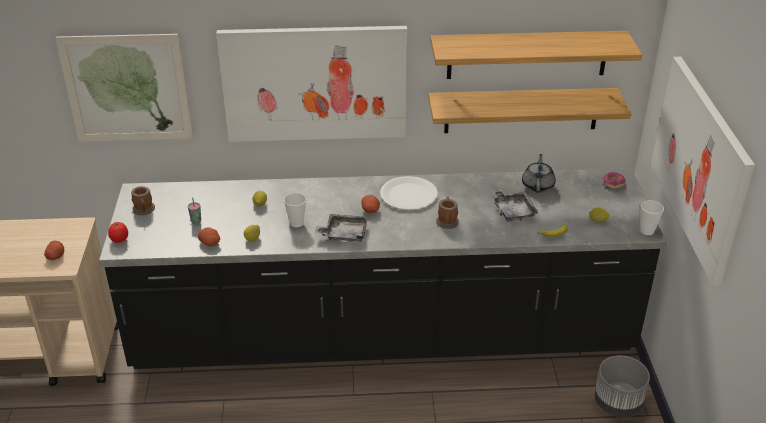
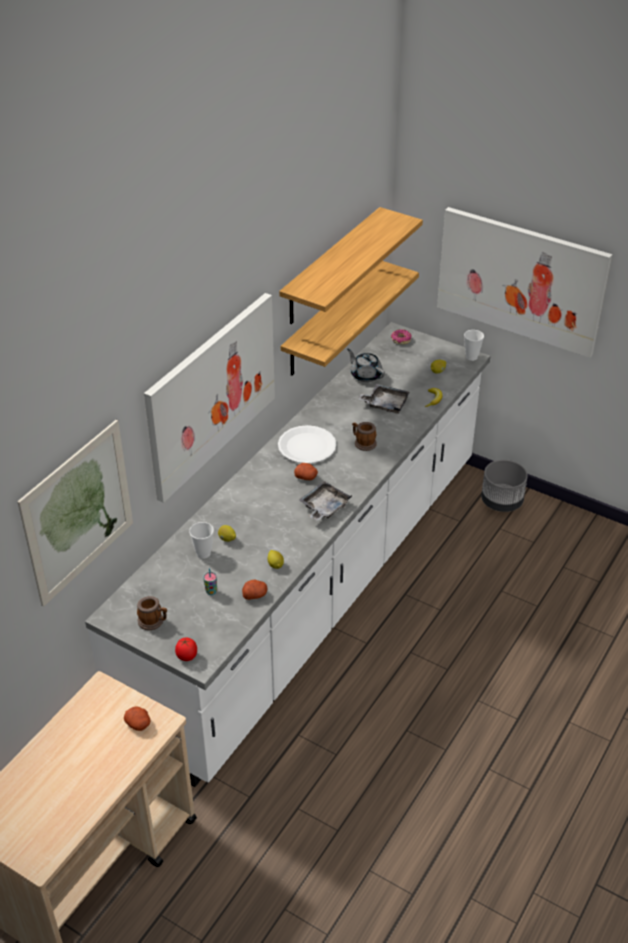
camera: 55 degrees left, 5 degrees up
black counter [99,169,667,369] -> white counter [85,322,491,787]
cup [284,193,306,227] -> cup moved to [189,522,214,559]

